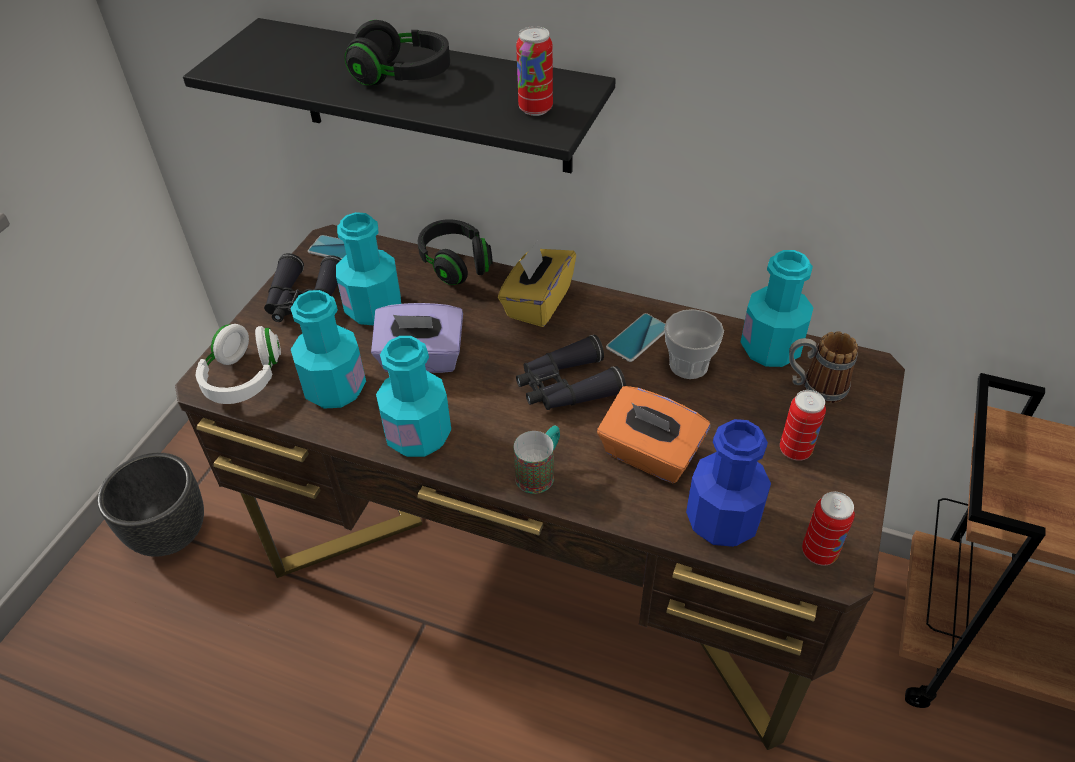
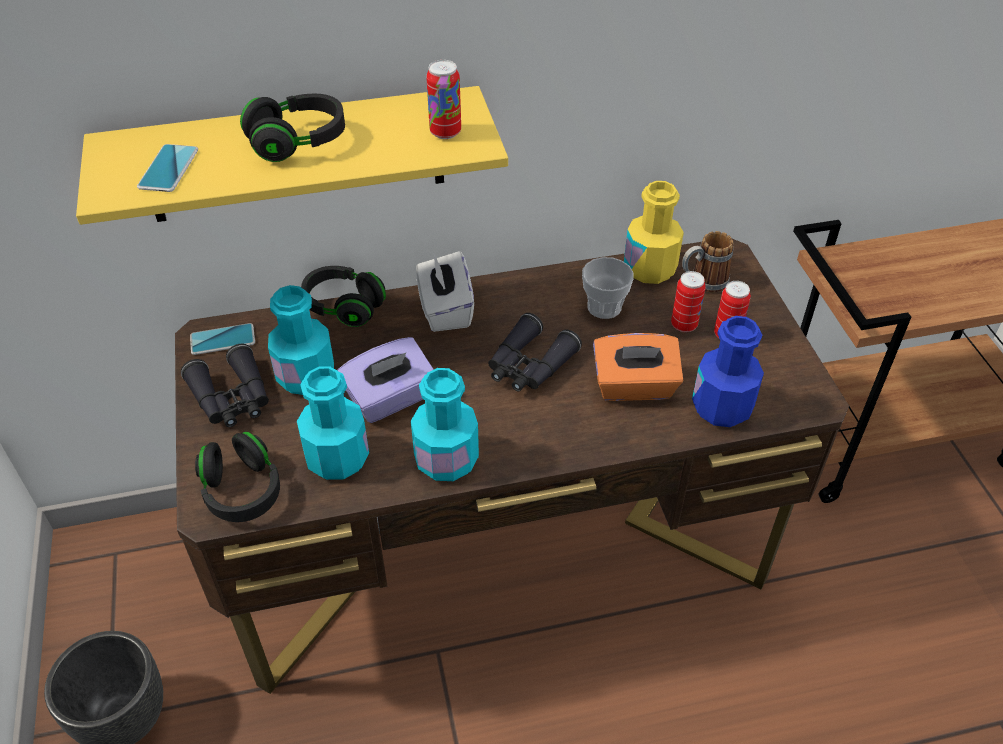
camera: 35 degrees left, 0 degrees up
black shelf [183,18,616,173] -> yellow shelf [76,86,508,225]
white headphones [196,324,281,404] -> black headphones [195,432,280,522]
yellow tissue box [498,241,576,327] -> white tissue box [416,251,474,332]
mug [513,426,560,494] -> none
phone [606,313,666,362] -> phone moved to [137,144,198,192]
turquoise bottle [740,250,814,367] -> yellow bottle [624,181,684,284]
can [802,492,855,566] -> can moved to [671,271,706,332]

